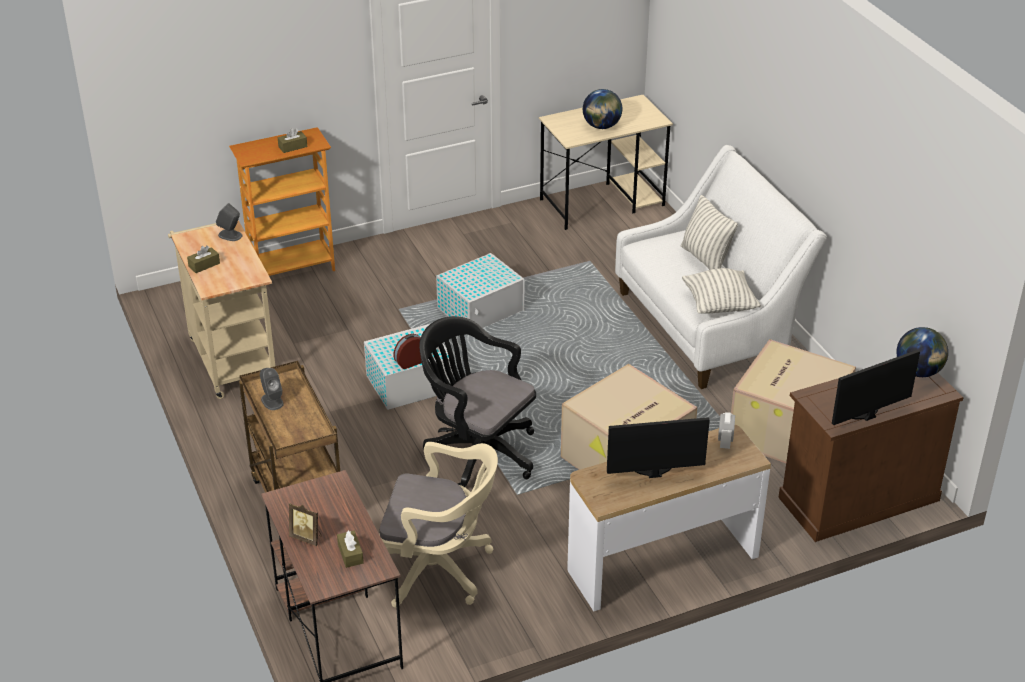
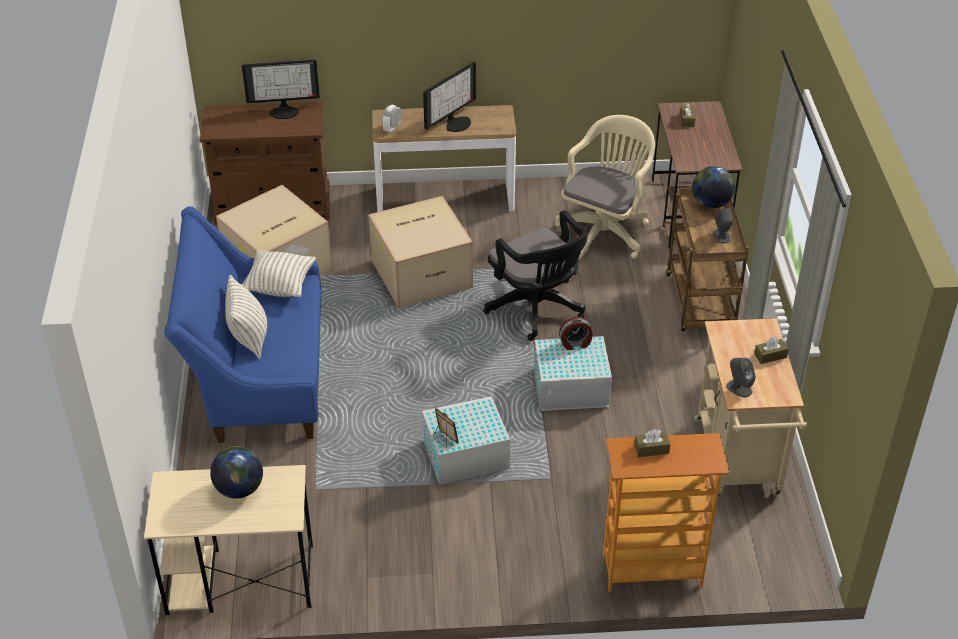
camera: 160 degrees left, 5 degrees up
picture frame [289,503,322,546] -> picture frame moved to [433,408,459,448]
beige office chair [379,442,498,608] -> beige office chair turned 90 degrees clockwise [555,115,655,260]
monitor [607,417,710,478] -> monitor turned 60 degrees counterclockwise [423,62,476,132]
white sofa [615,145,827,389] -> blue sofa [164,206,322,443]
globe [896,327,948,377] -> globe moved to [692,166,735,208]

